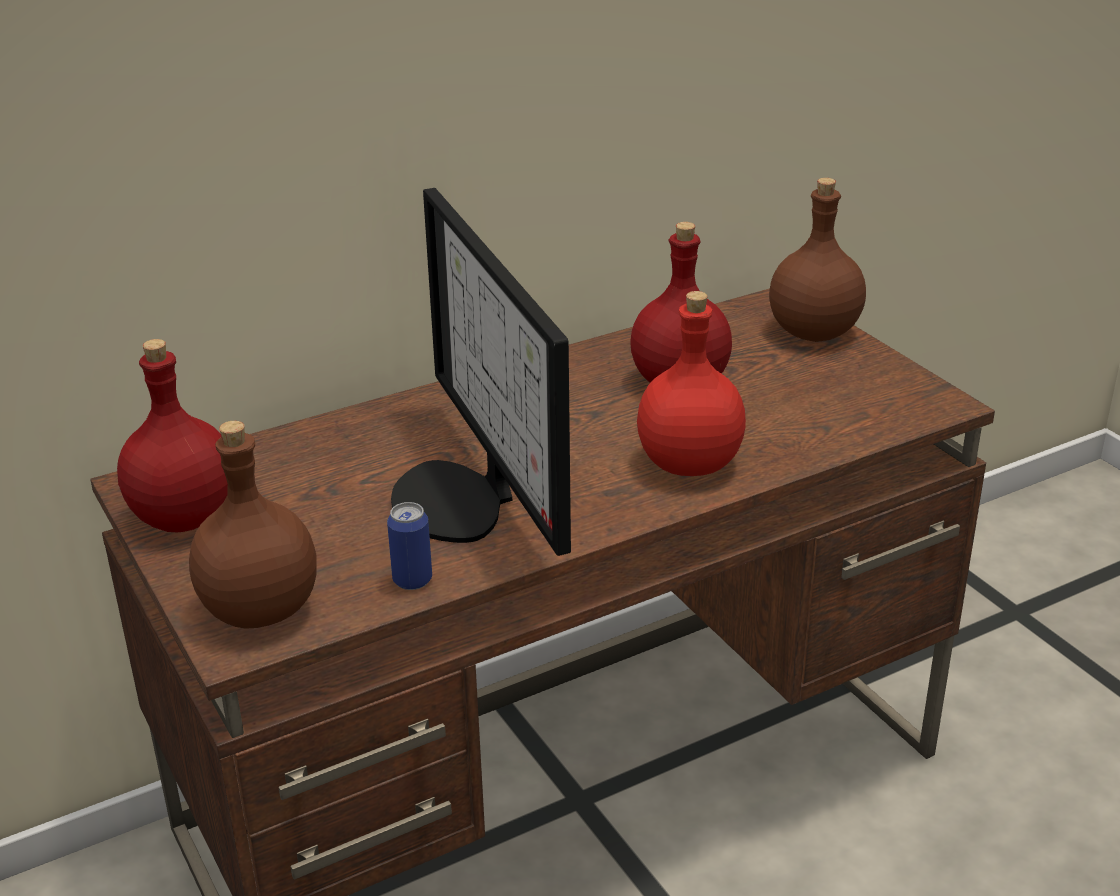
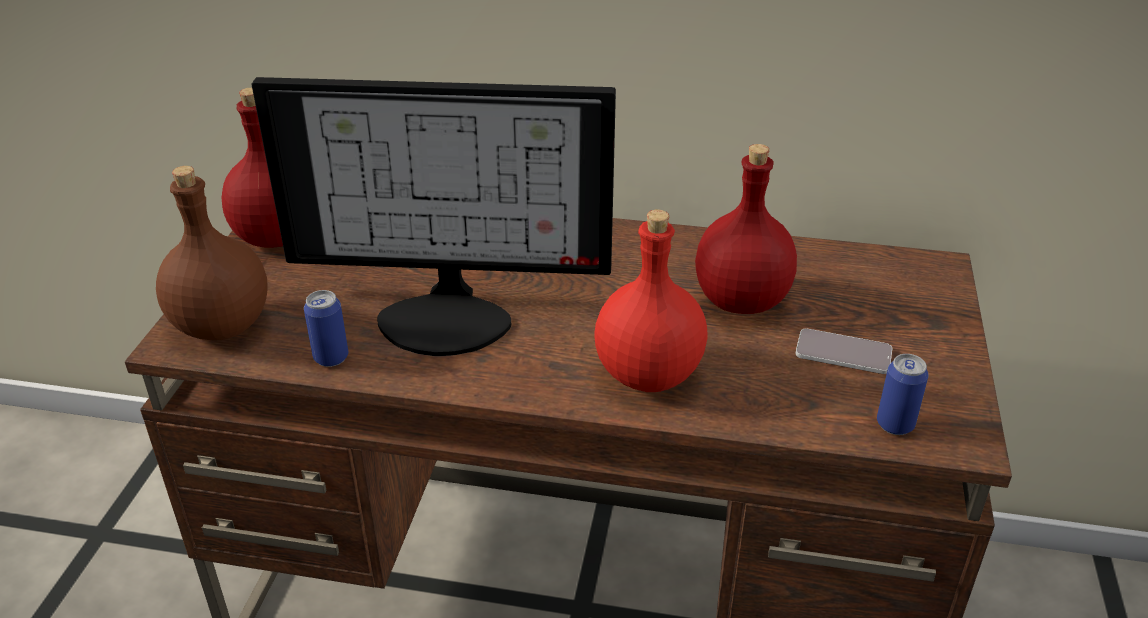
camera: 40 degrees right, 5 degrees up
monitor [391,188,571,556] -> monitor turned 105 degrees counterclockwise [252,77,616,356]
brown bottle [769,178,866,342] -> none
none -> phone [796,328,892,374]
none -> can [877,354,929,435]

